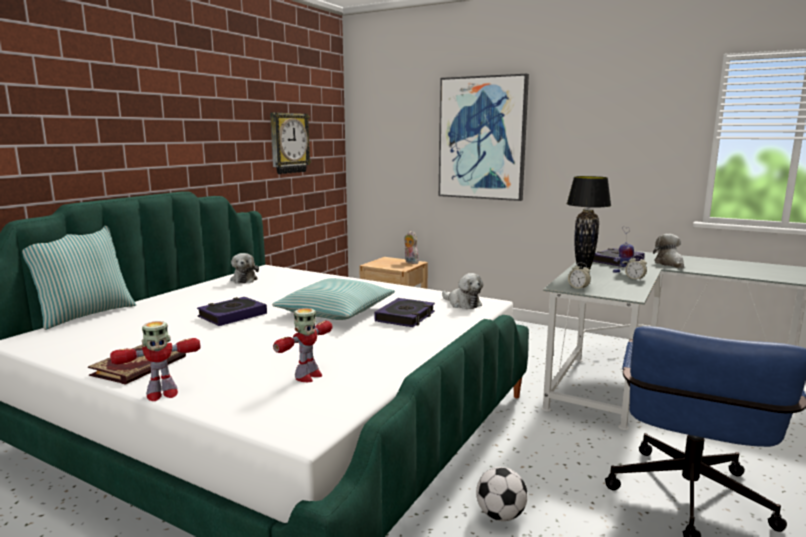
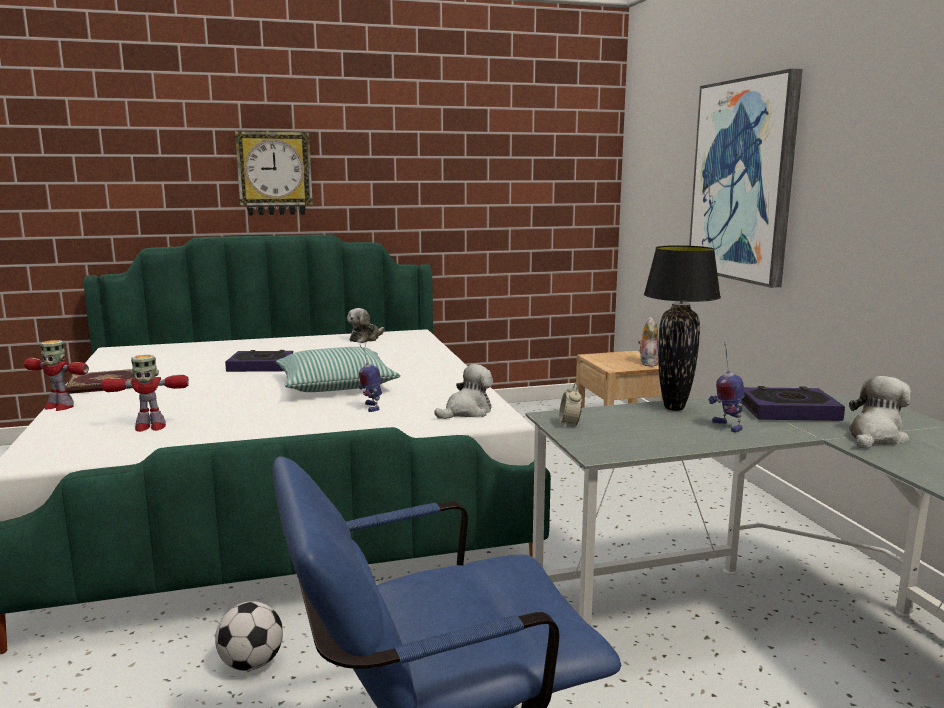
camera: 45 degrees right, 0 degrees up
pillow [22,226,136,330] -> none
wall clock [270,112,311,174] -> wall clock moved to [235,131,313,215]
book [374,298,435,327] -> toy robot [359,339,382,412]
plush toy [442,273,483,309] -> plush toy turned 135 degrees counterclockwise [434,364,493,419]
alarm clock [625,255,647,281] -> none

